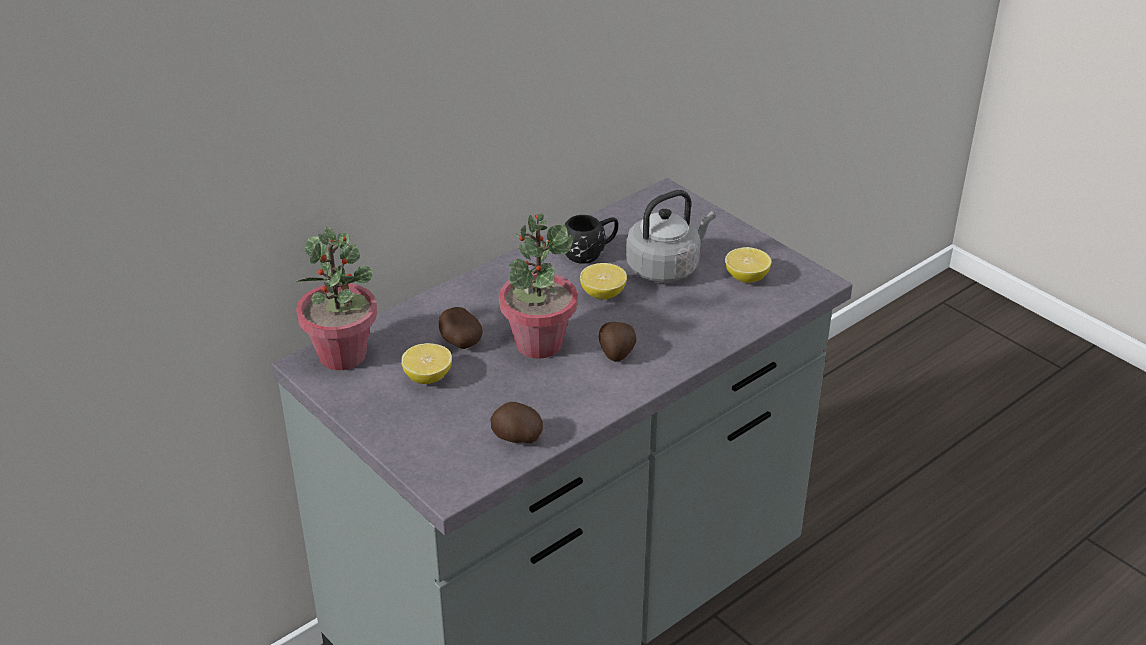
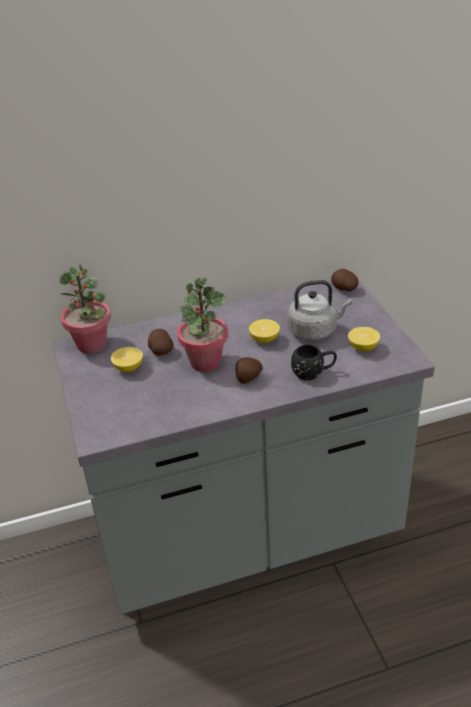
camera: 25 degrees right, 0 degrees up
potato [490,402,543,443] -> potato moved to [331,269,358,291]
black mug [564,215,619,264] -> black mug moved to [291,345,337,380]

